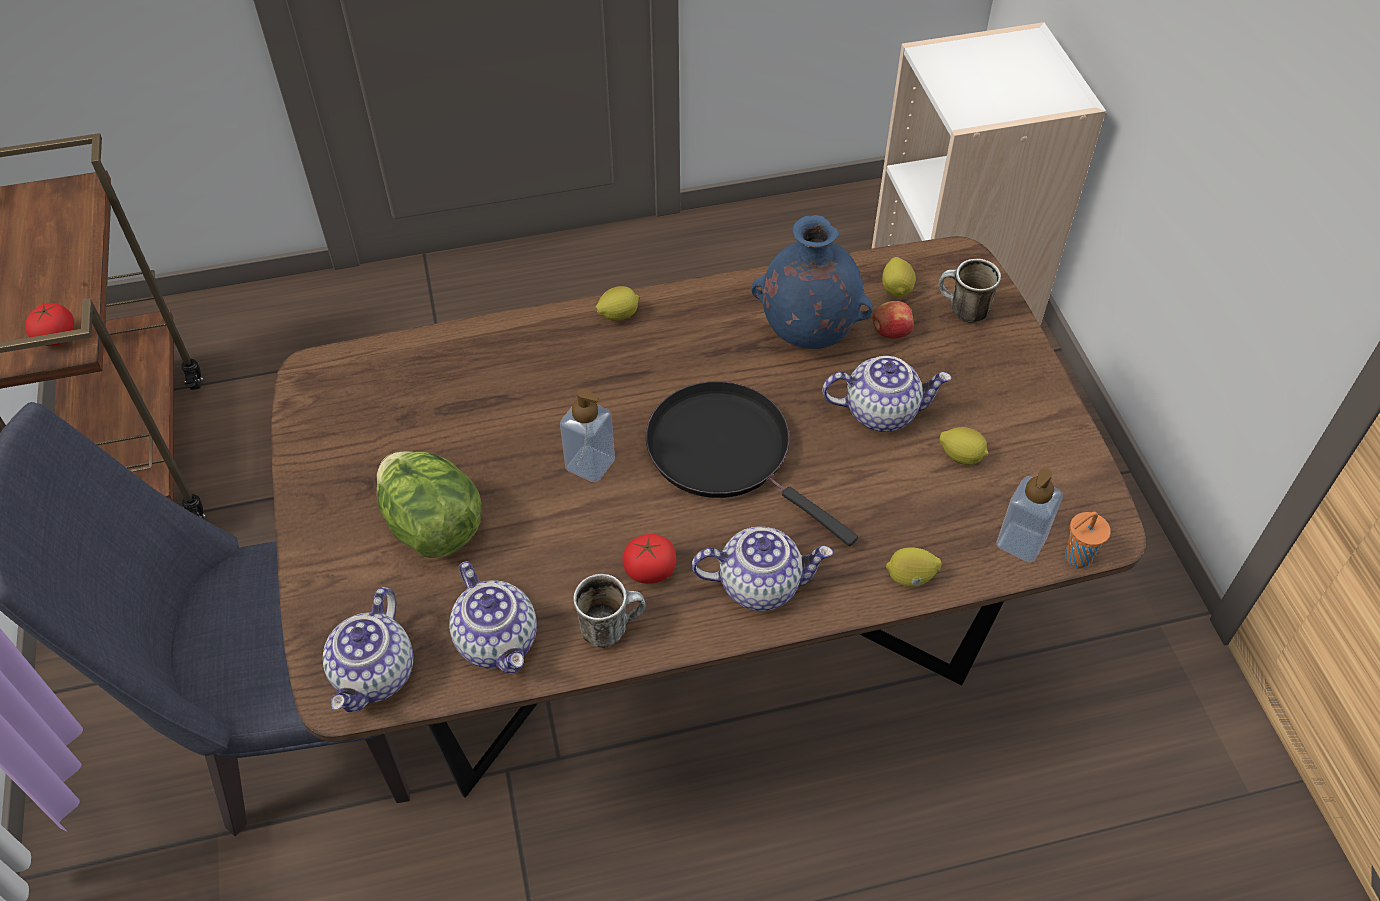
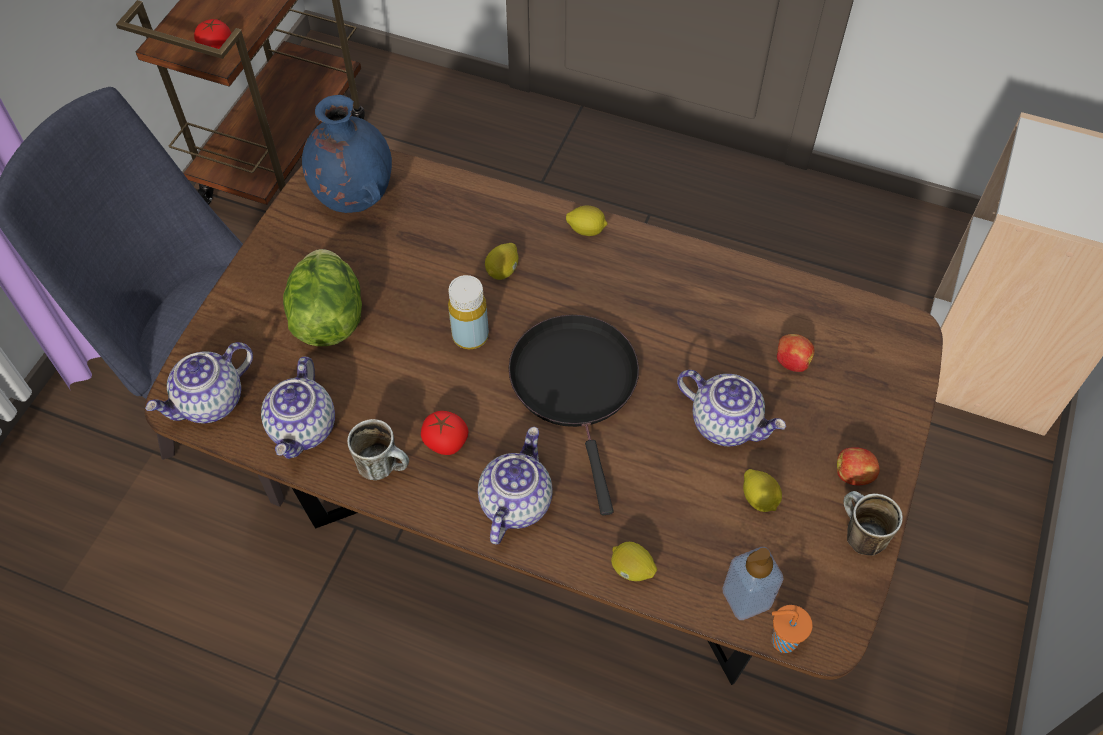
camera: 35 degrees right, 5 degrees up
soap dispenser [560,388,615,483] -> yellow bottle [448,275,489,349]
teapot [692,526,833,611] -> teapot turned 105 degrees counterclockwise [478,427,553,544]
blue vase [751,215,872,349] -> blue vase moved to [302,95,392,213]
lemon [882,257,915,297] -> lemon moved to [485,243,518,280]
mug [938,259,1001,323] -> mug moved to [844,491,903,556]
none -> apple [837,447,880,485]

